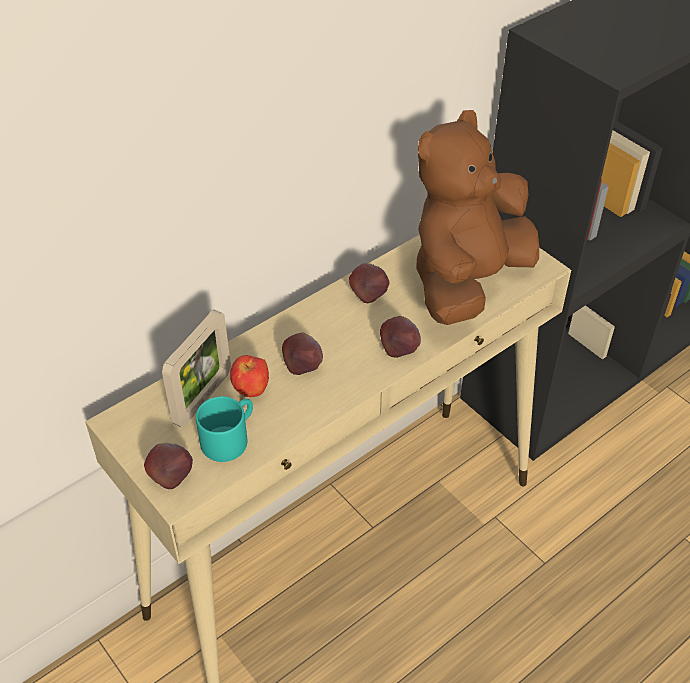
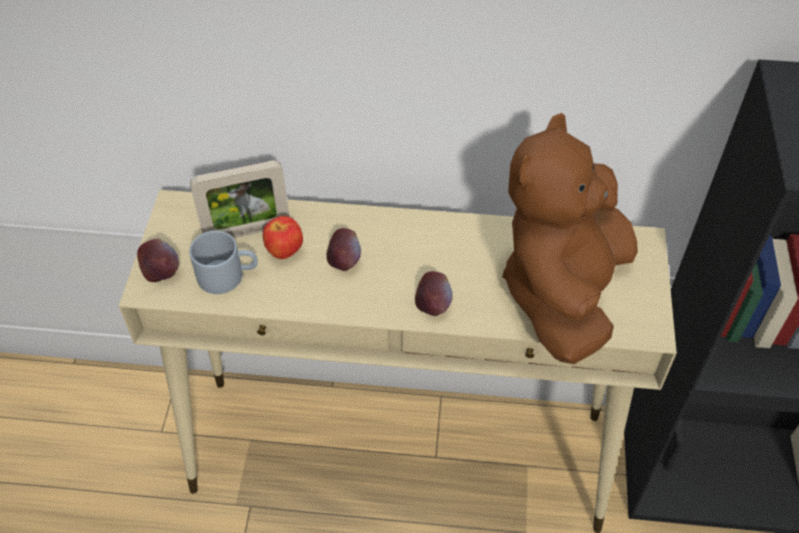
camera: 45 degrees right, 5 degrees up
turquoise mug [196,396,253,462] -> grey mug [189,231,258,294]
apple [349,263,389,303] -> none
brown plush toy [416,110,539,325] -> brown plush toy turned 60 degrees counterclockwise [502,113,638,364]

